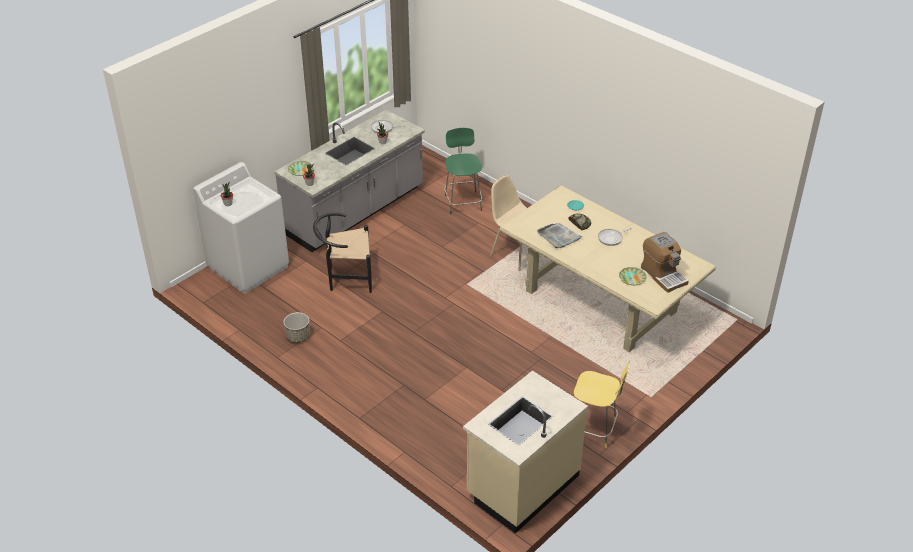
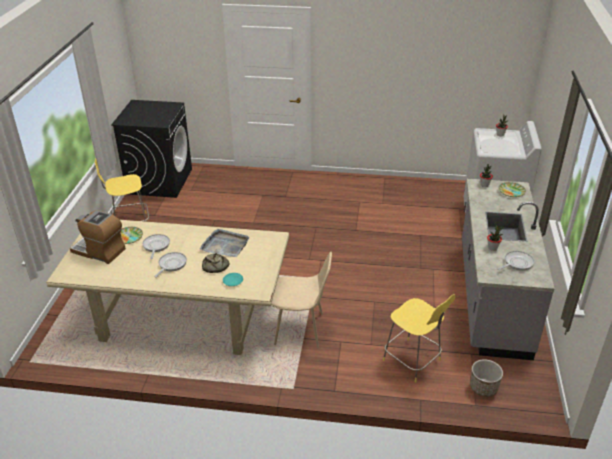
camera: 145 degrees right, 5 degrees down
planter [283,312,310,343] -> planter moved to [470,359,503,397]
black chair [313,213,372,293] -> none
green stool [444,128,482,214] -> yellow stool [383,295,455,383]
beige counter [463,371,588,533] -> black washing machine [111,100,192,198]
none -> frying pan [143,234,170,259]

